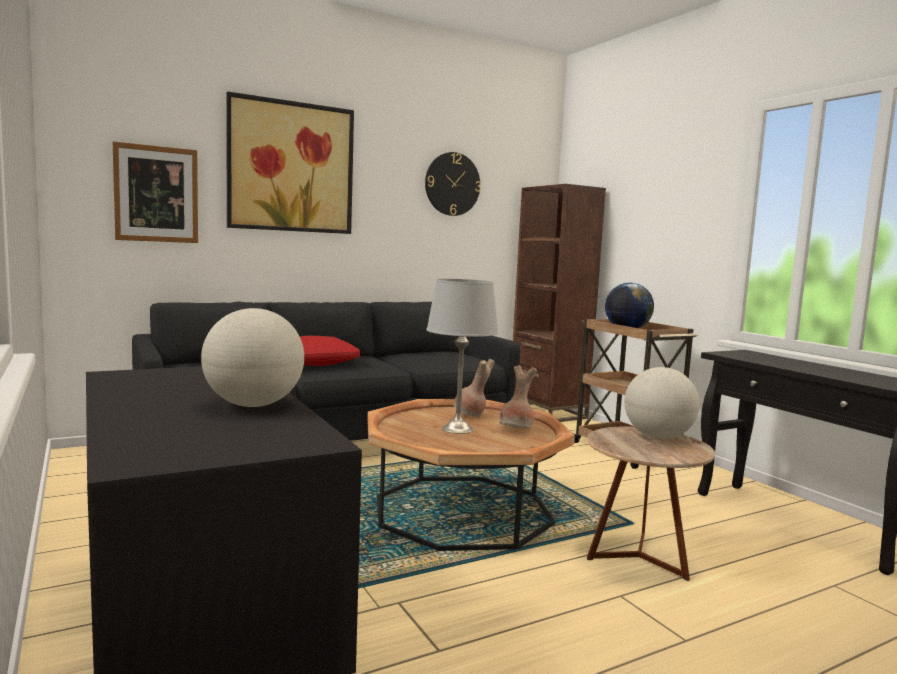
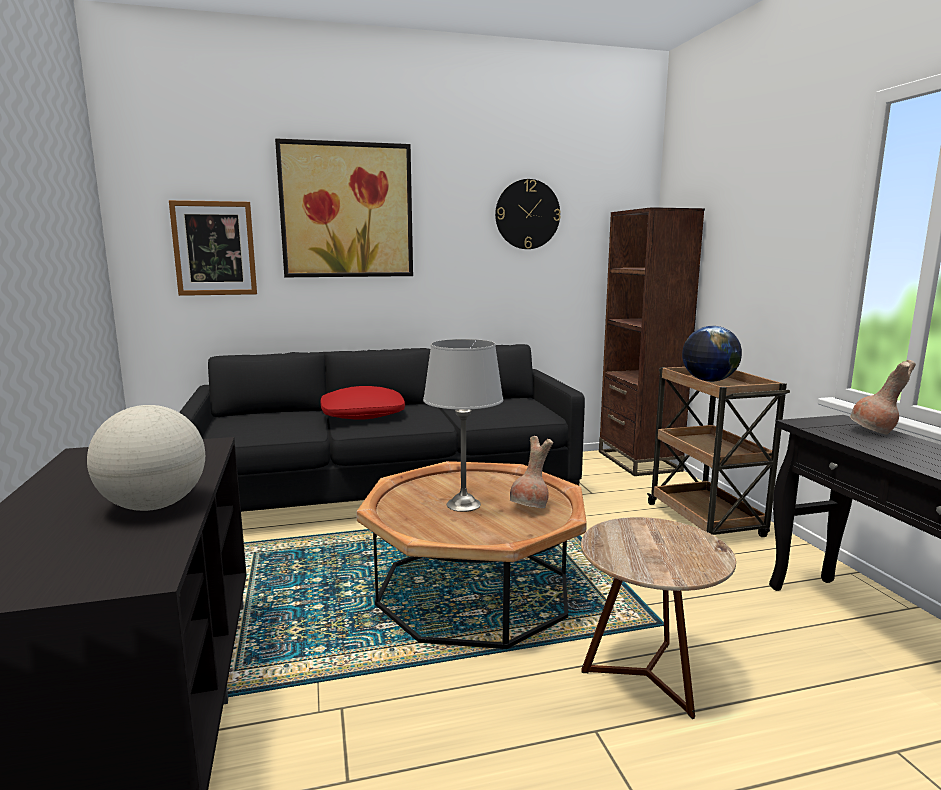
camera: 15 degrees right, 5 degrees up
brown vase [454,359,495,417] -> brown vase moved to [850,360,916,434]
globe [624,367,700,439] -> none

